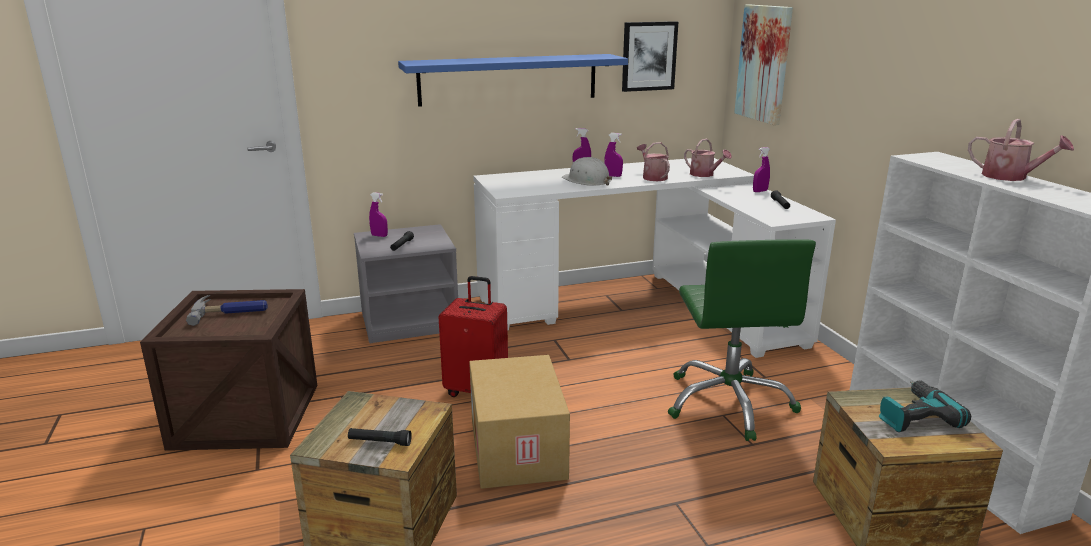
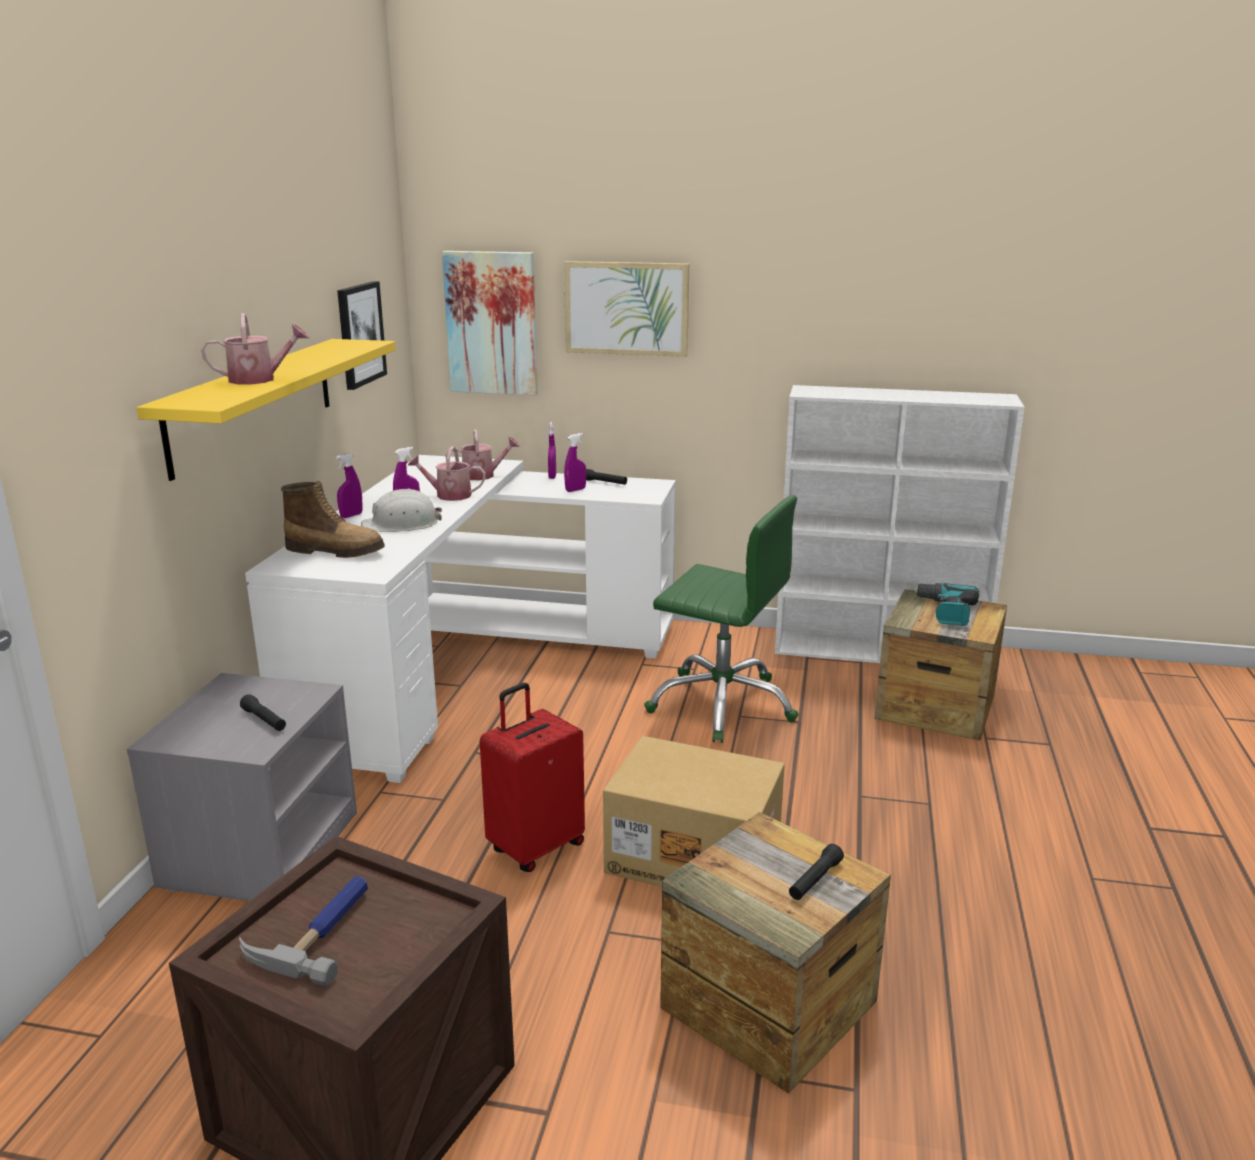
camera: 60 degrees left, 0 degrees up
purple spray bottle [369,192,388,237] -> purple spray bottle moved to [564,433,586,492]
blue shelf [398,54,628,107] -> yellow shelf [137,339,396,481]
watering can [968,119,1074,181] -> watering can moved to [201,313,309,384]
none -> boot [281,481,385,558]
none -> picture [564,261,689,357]

